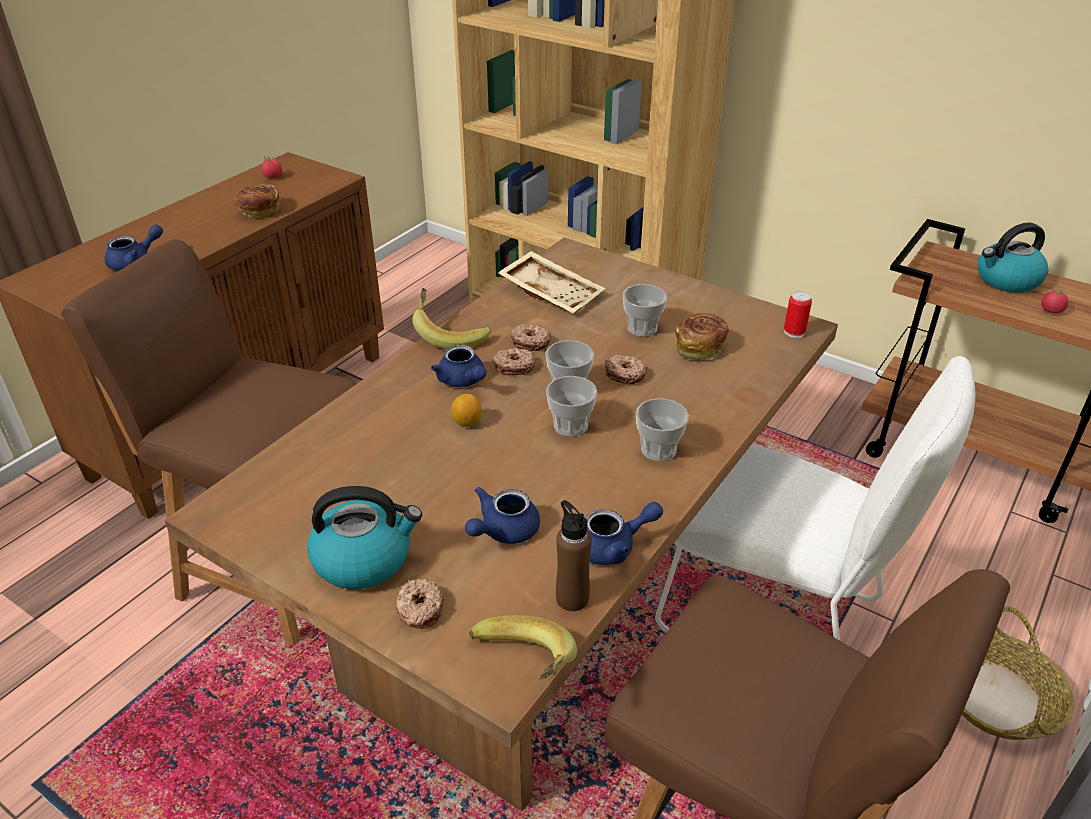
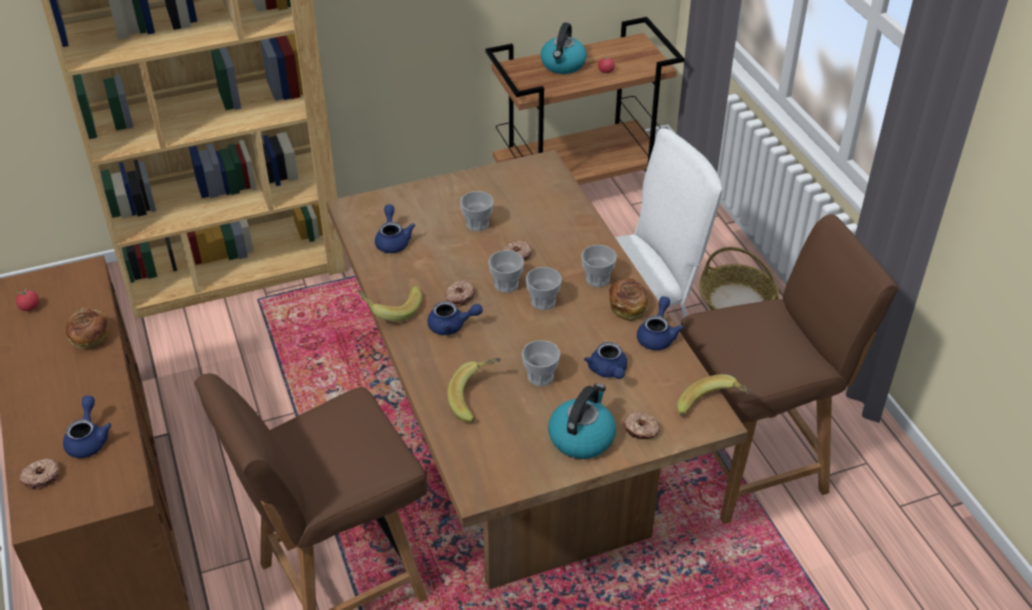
camera: 55 degrees left, 5 degrees up
lemon [451,394,482,427] -> none
beige tray [498,251,605,313] -> blue teapot [375,204,415,253]
donut [510,324,551,351] -> donut moved to [20,458,60,490]
brown bottle [556,500,592,611] -> none
bread [675,313,729,360] -> bread moved to [609,278,648,321]
can [784,291,812,338] -> none
none -> banana [448,358,501,422]
none -> cup [522,340,561,386]

